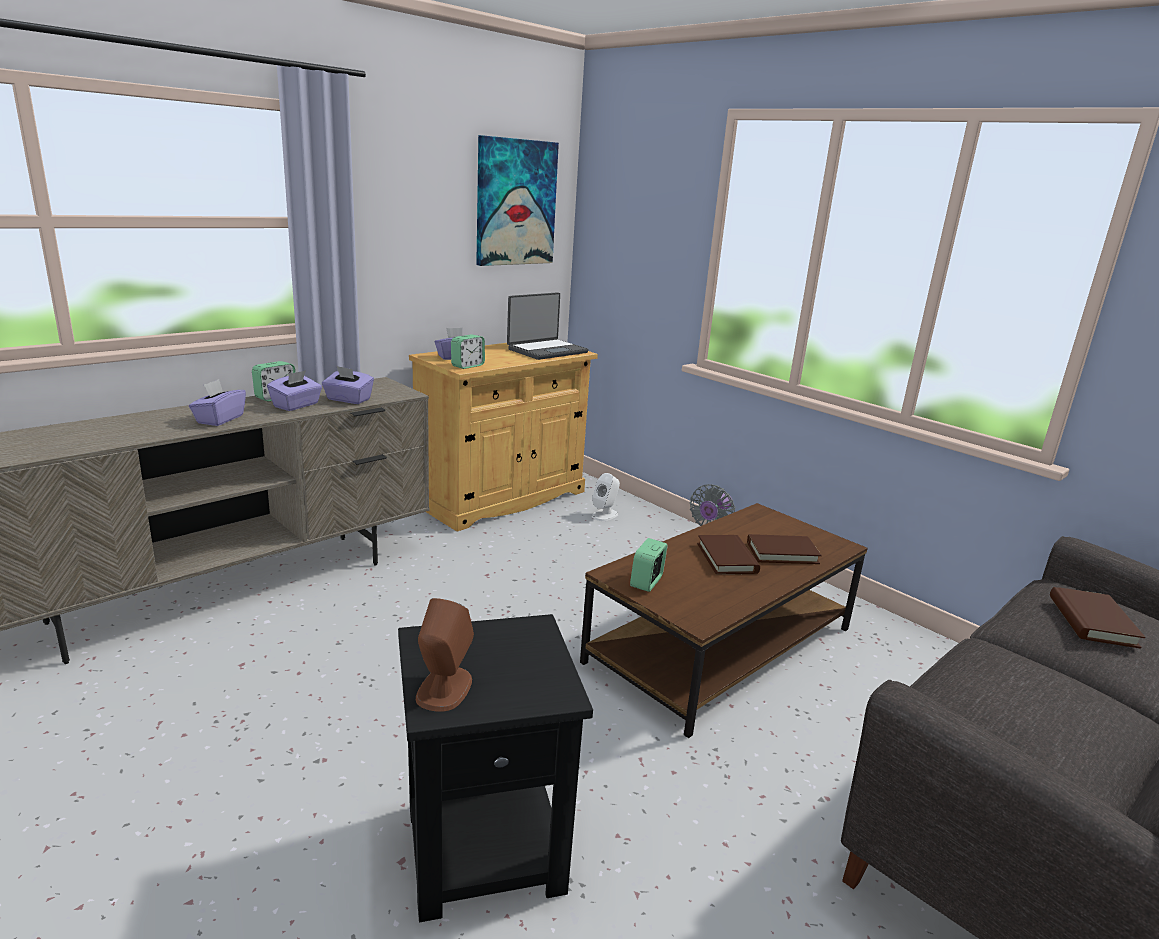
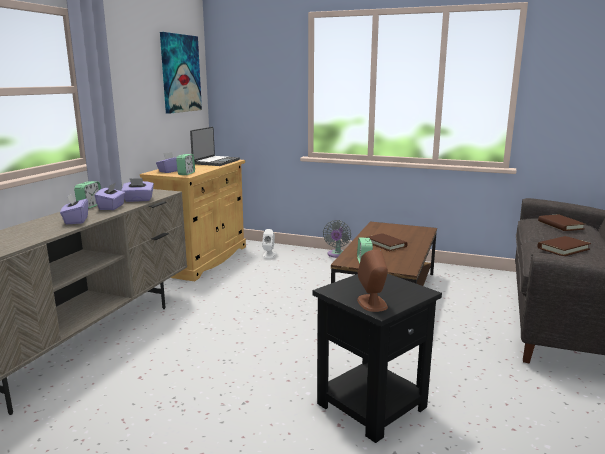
camera: 25 degrees left, 5 degrees down
brown book [747,534,822,564] -> brown book moved to [538,236,591,256]

